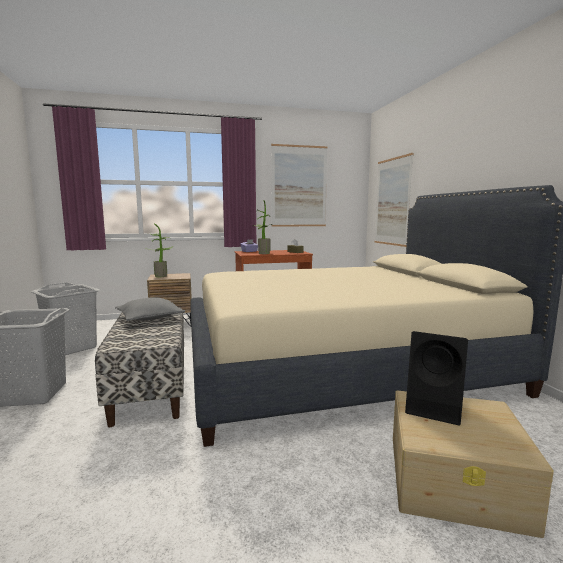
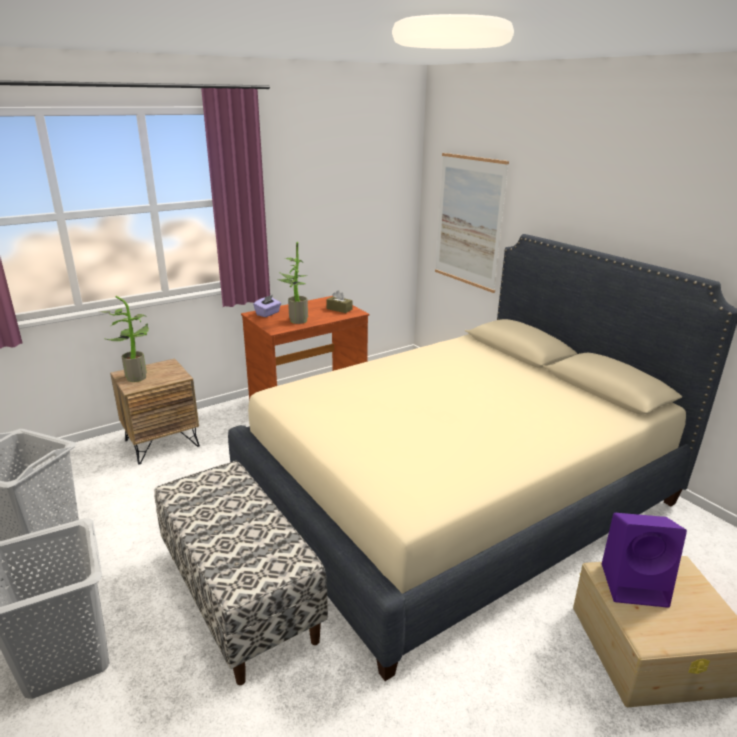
camera: 20 degrees left, 15 degrees up
grey pillow [115,297,185,321] -> none
picture [271,144,327,227] -> none
black speaker [405,331,468,426] -> purple speaker [602,513,687,608]

